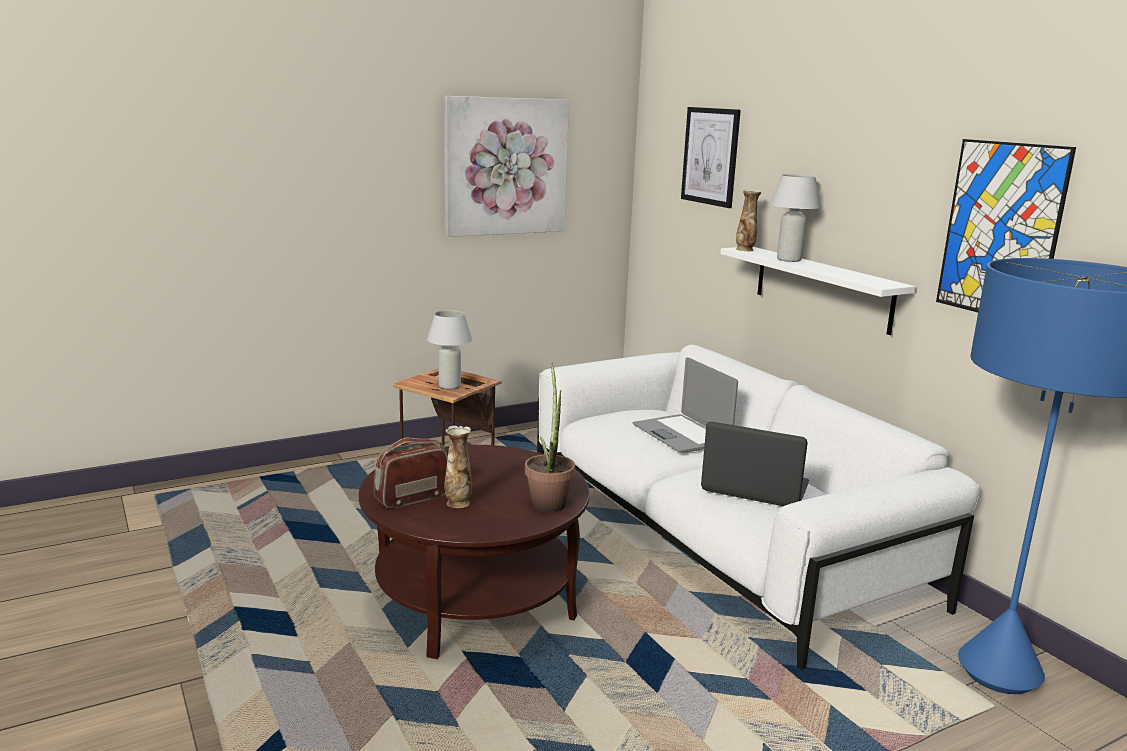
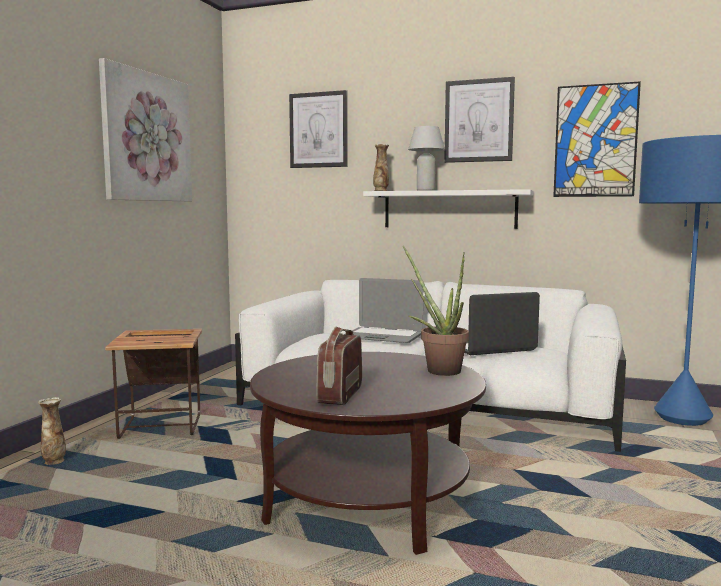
camera: 40 degrees left, 10 degrees down
white table lamp [427,310,472,389] -> none
vase [444,426,472,508] -> vase moved to [38,397,66,465]
none -> picture [444,77,515,163]

